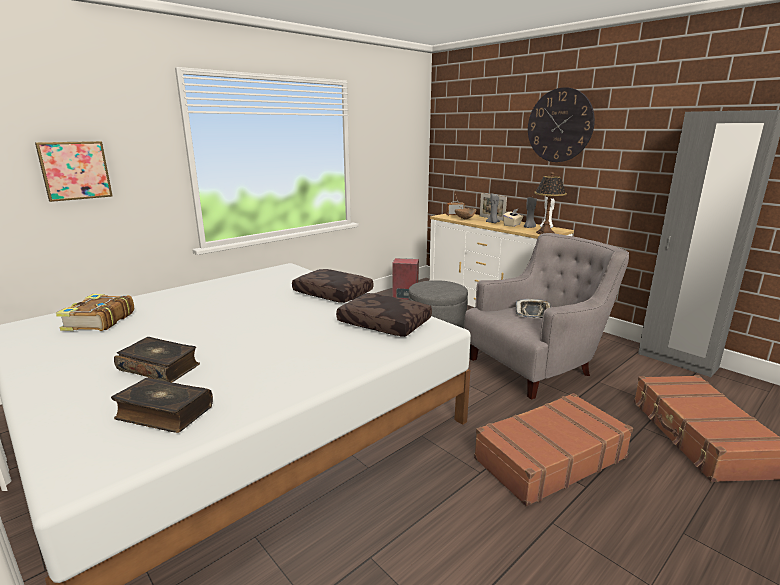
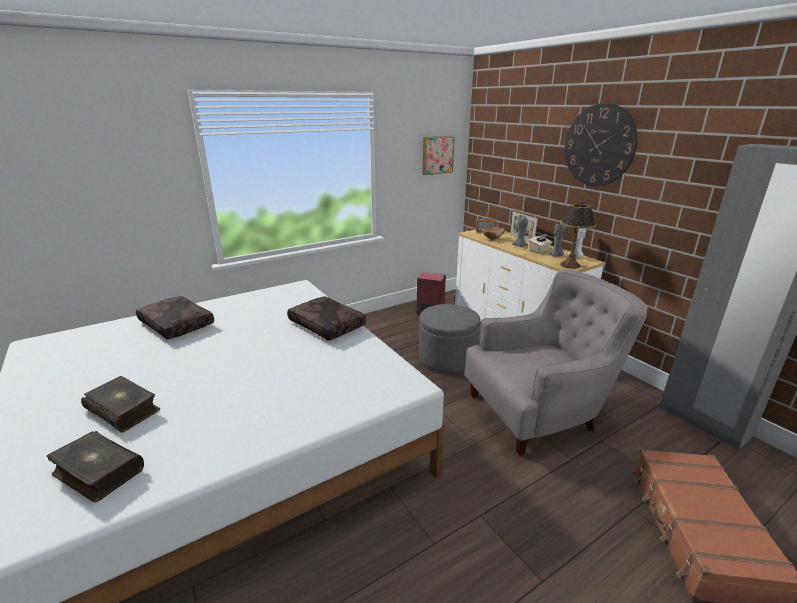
camera: 10 degrees right, 5 degrees up
picture [35,141,113,202] -> picture moved to [423,136,455,175]
book [56,294,134,331] -> none
brown pillow [336,293,432,337] -> brown pillow moved to [136,296,214,340]
brown suitcase [474,393,633,507] -> none
tray [515,299,551,318] -> none

